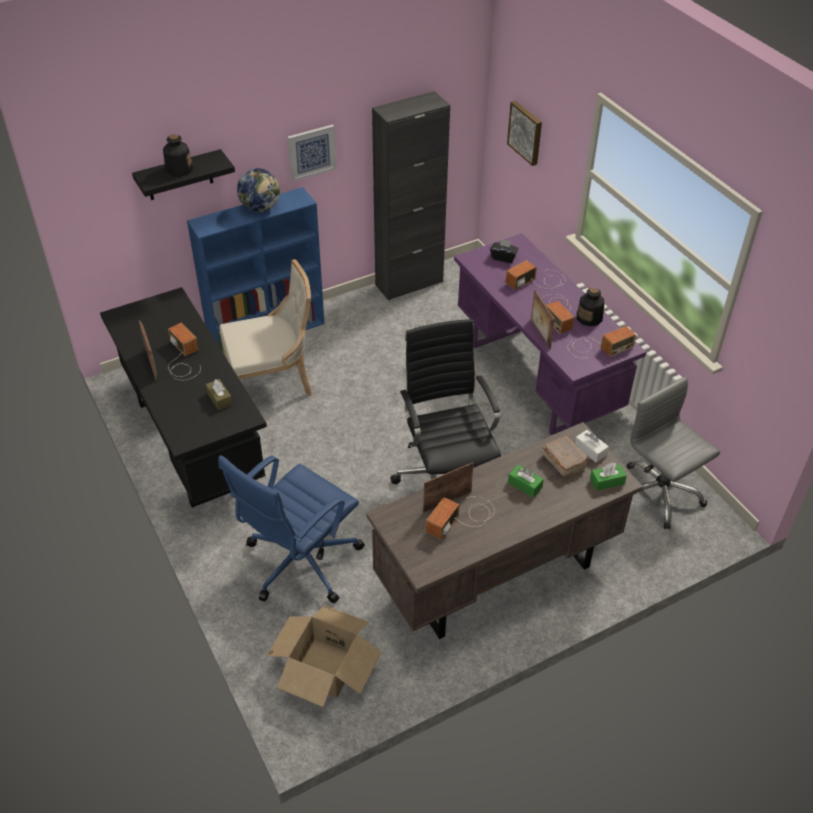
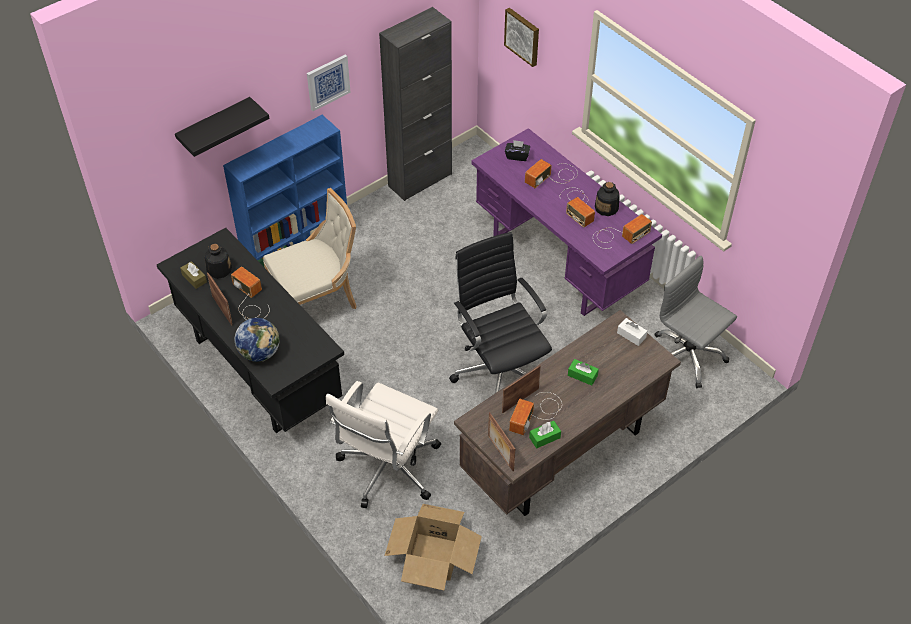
camera: 10 degrees left, 5 degrees up
bottle [163,134,193,177] -> bottle moved to [205,243,232,279]
brown tissue box [206,379,232,410] -> brown tissue box moved to [180,261,207,289]
blue office chair [218,455,365,603] -> white office chair [326,381,441,508]
globe [237,168,280,212] -> globe moved to [235,318,280,362]
picture frame [531,290,555,349] -> picture frame moved to [488,412,515,471]
brown book [542,435,590,477] -> none
green tissue box [590,463,627,491] -> green tissue box moved to [529,421,561,448]

